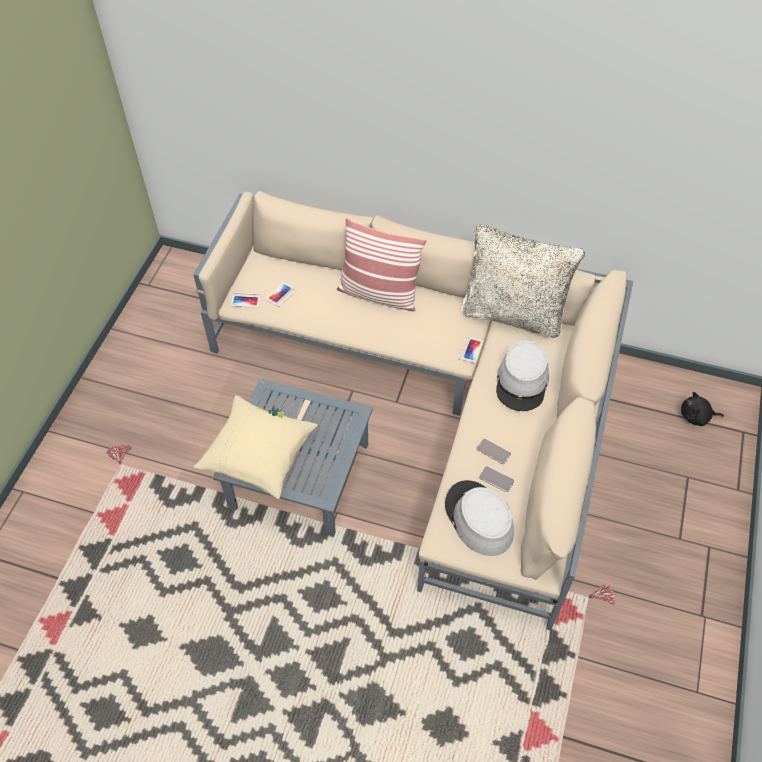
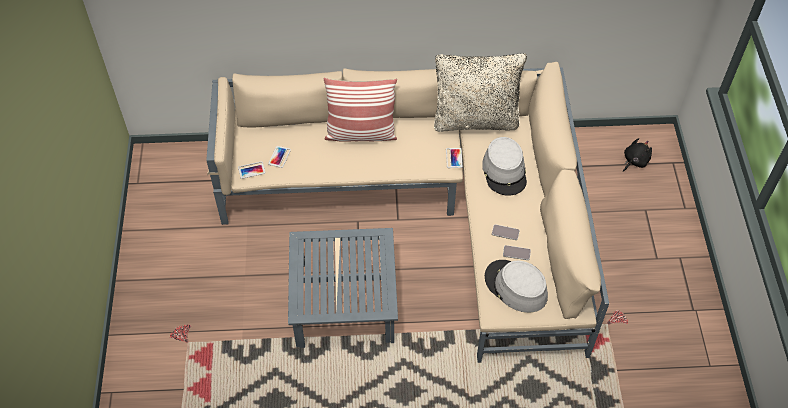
camera: 20 degrees left, 0 degrees up
beige pillow [194,395,318,499] -> none
black plush toy [681,392,724,426] -> black plush toy turned 150 degrees clockwise [623,138,652,172]

